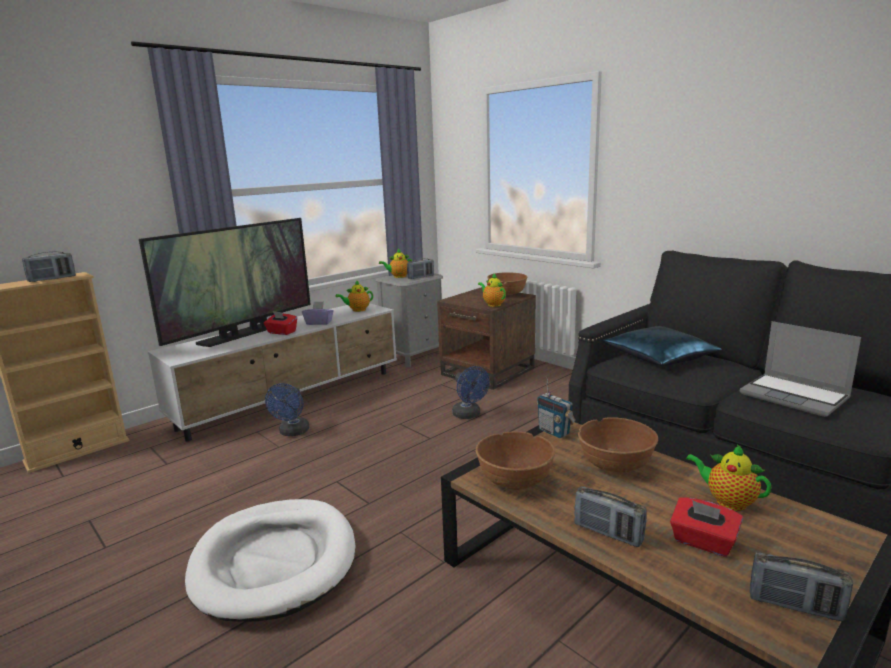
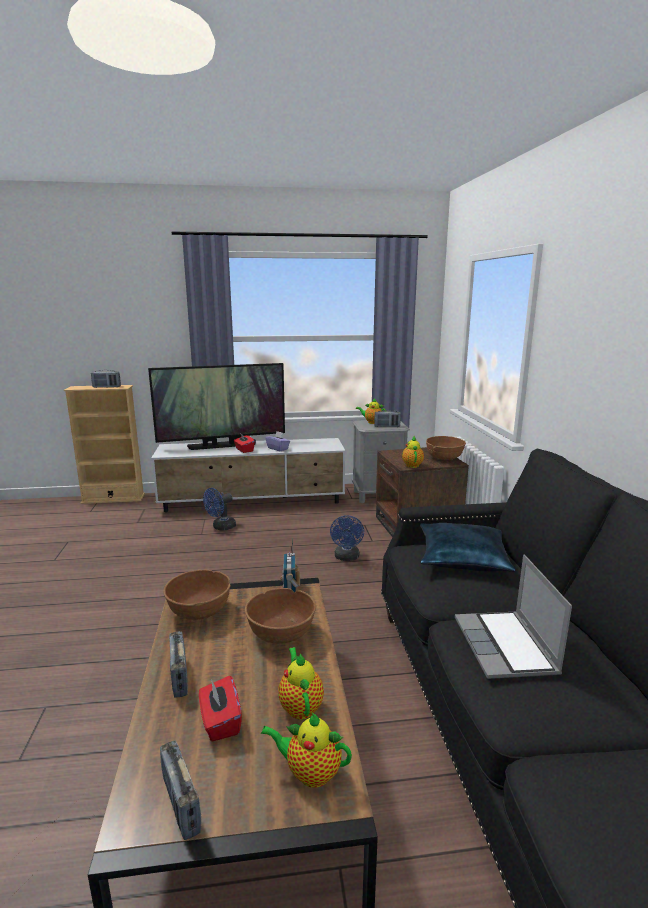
camera: 35 degrees right, 0 degrees up
white dog bed [185,499,355,622] -> none
teapot [335,280,373,312] -> teapot moved to [261,713,352,788]

